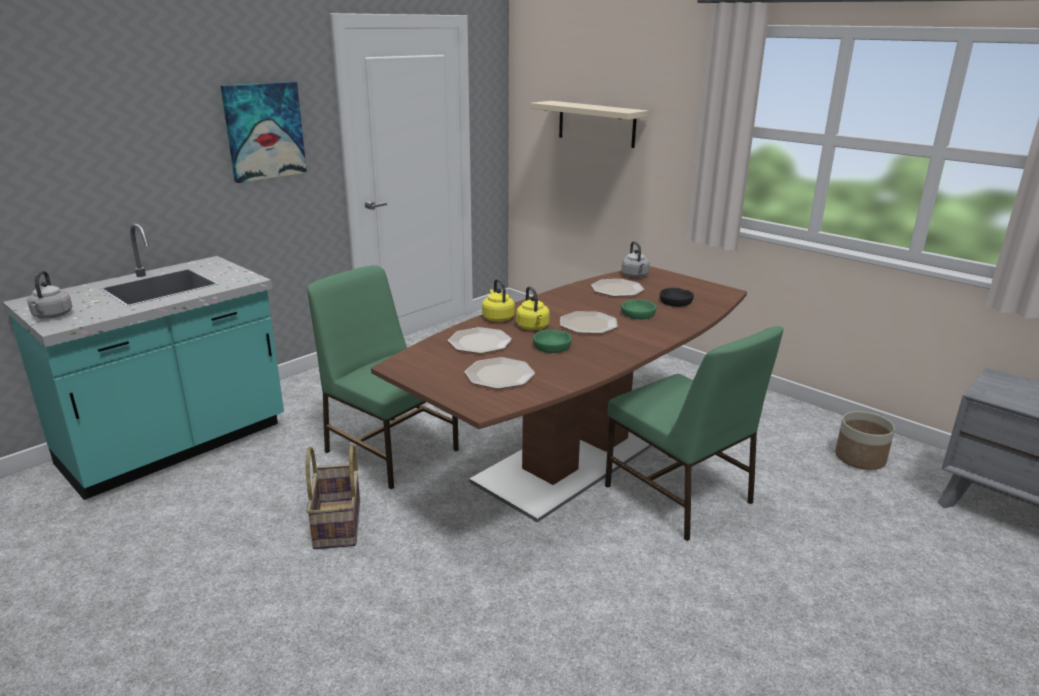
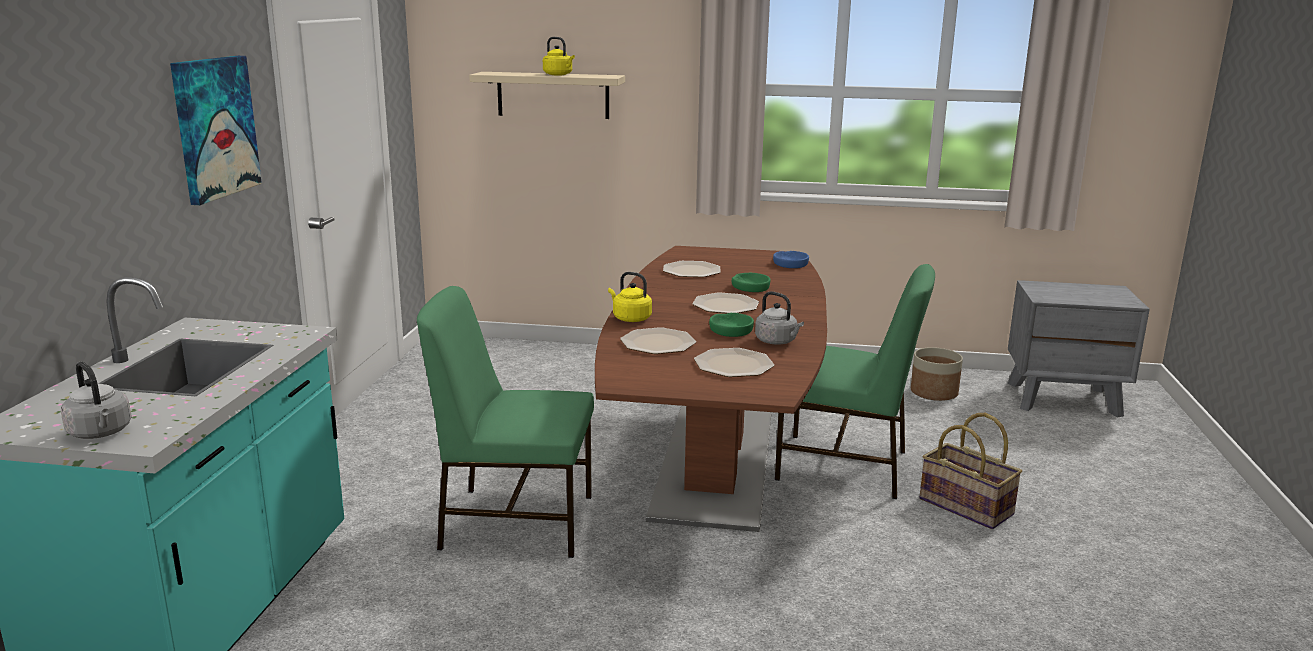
camera: 35 degrees left, 5 degrees down
basket [306,444,360,549] -> basket moved to [919,413,1022,529]
yellow kettle [516,286,550,330] -> yellow kettle moved to [543,37,575,75]
grey kettle [621,241,650,278] -> grey kettle moved to [755,291,804,344]
black bowl [660,288,694,307] -> none
none -> blue bowl [773,251,809,268]

